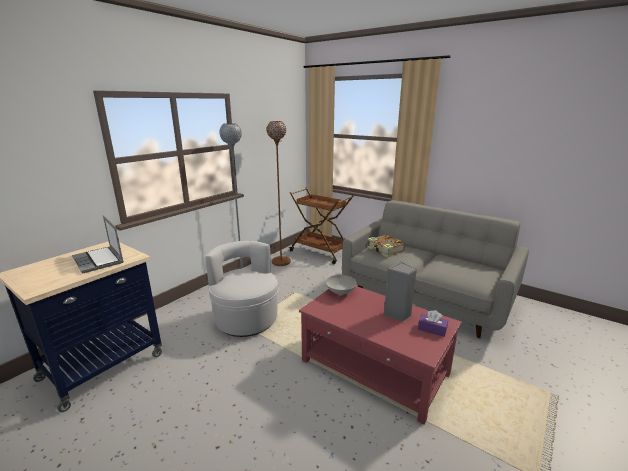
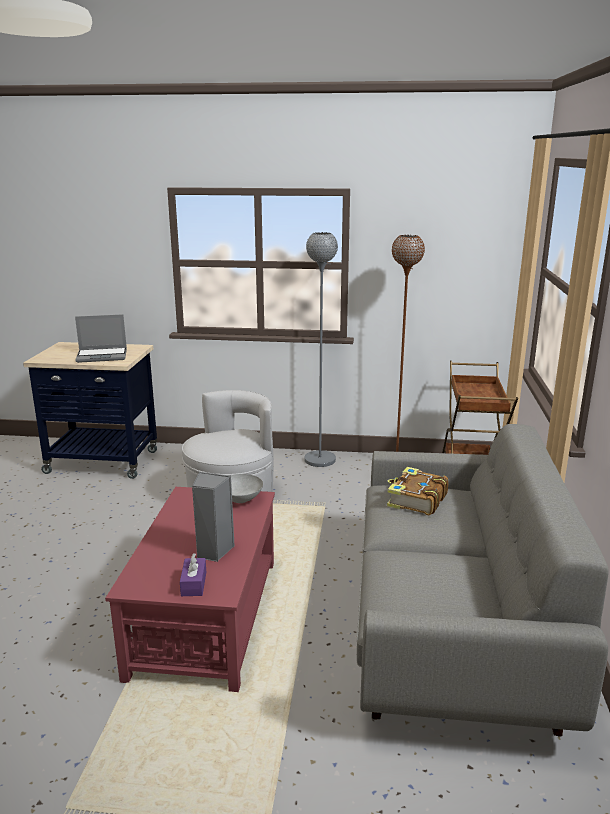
camera: 60 degrees right, 0 degrees up
laptop [72,215,124,273] -> laptop turned 120 degrees counterclockwise [75,314,127,363]

